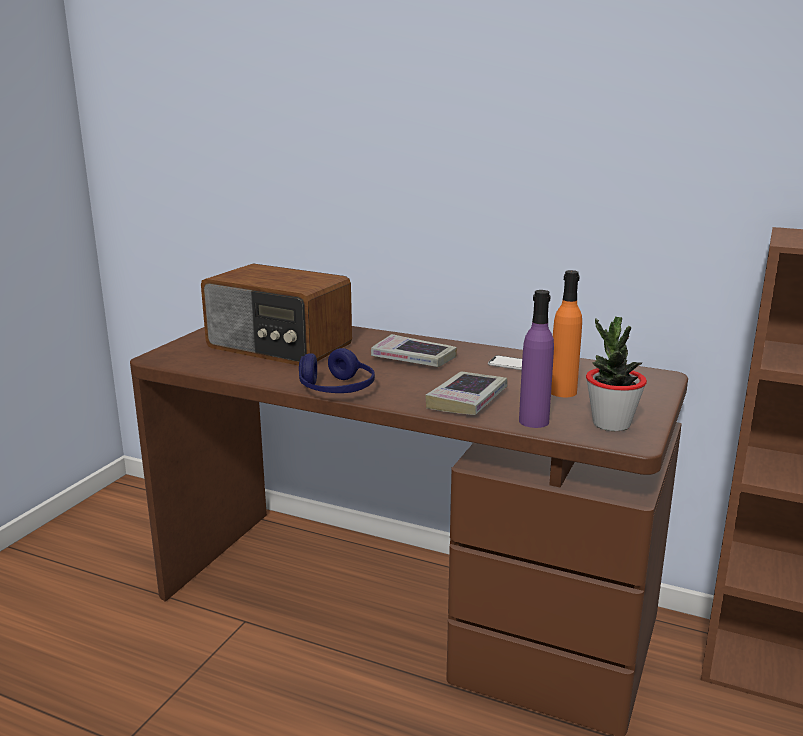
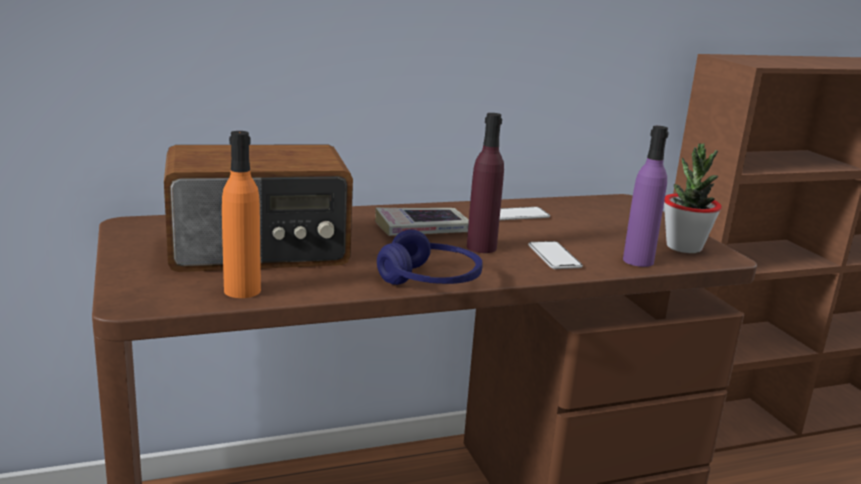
camera: 45 degrees left, 0 degrees up
book [425,372,508,415] -> phone [528,241,583,269]
orange bottle [551,270,582,397] -> orange bottle moved to [222,131,261,298]
none -> purple bottle [467,113,504,253]

